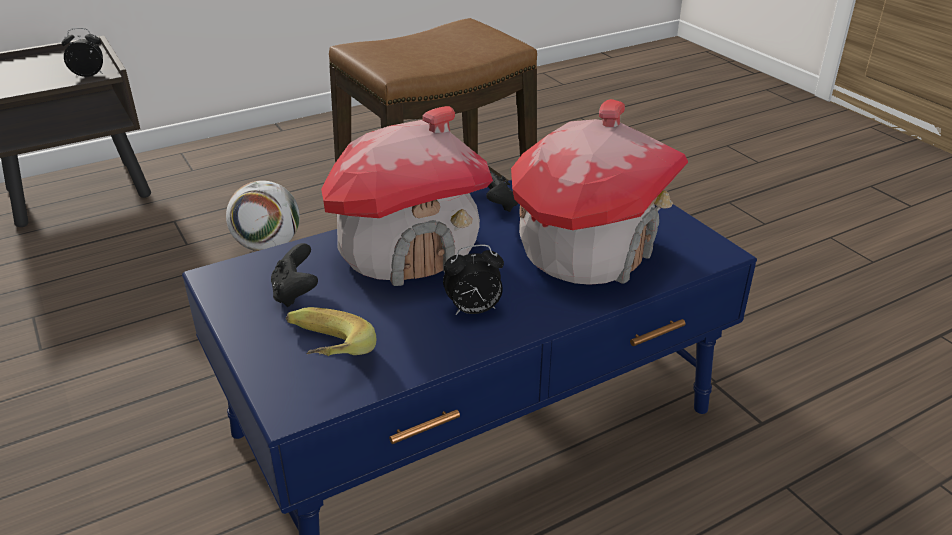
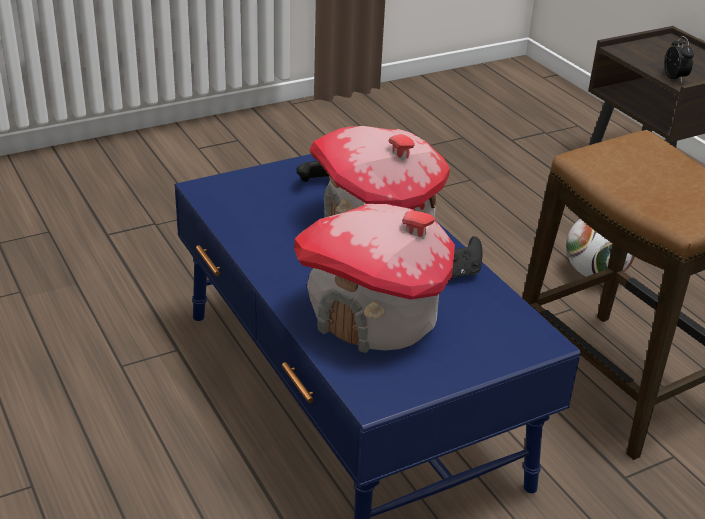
camera: 90 degrees right, 0 degrees up
banana [286,307,376,356] -> none
alarm clock [443,245,504,315] -> none

